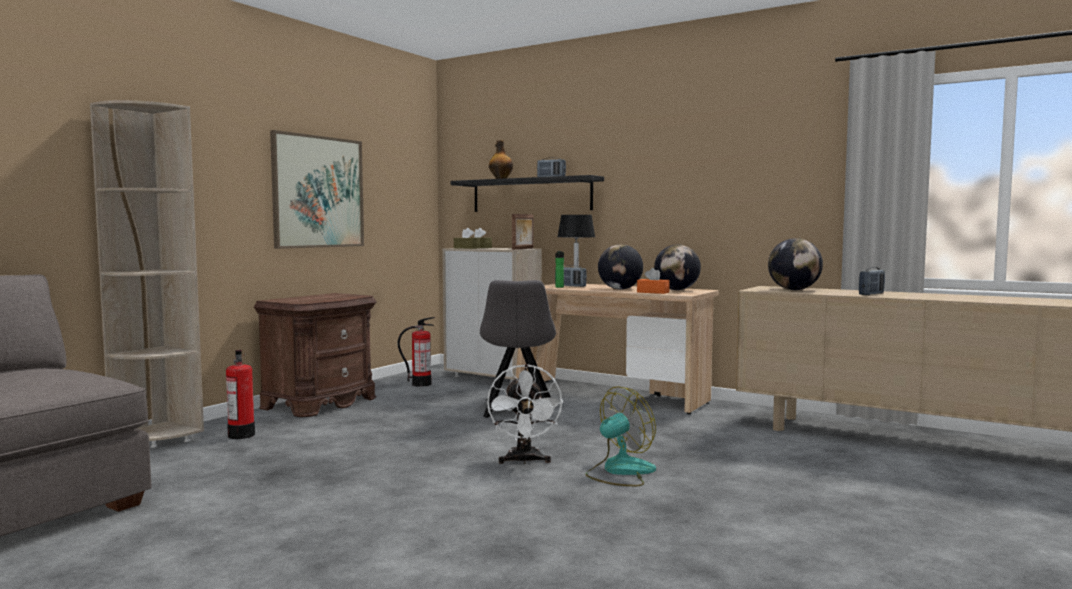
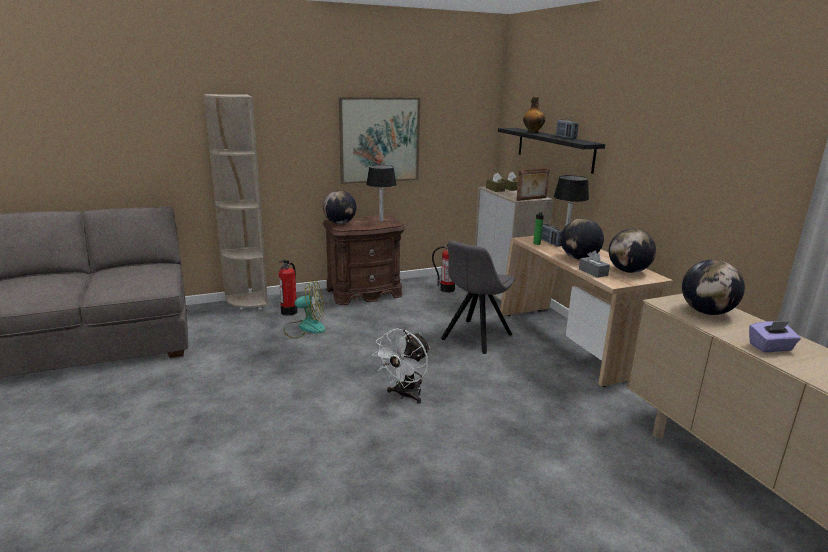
camera: 35 degrees right, 15 degrees up
fan [586,386,656,486] -> fan moved to [284,280,325,339]
orange tissue box [637,268,670,294] -> grey tissue box [579,251,610,278]
radio [859,267,885,295] -> purple tissue box [749,321,801,352]
none -> globe [323,190,357,224]
none -> black table lamp [366,165,397,221]

